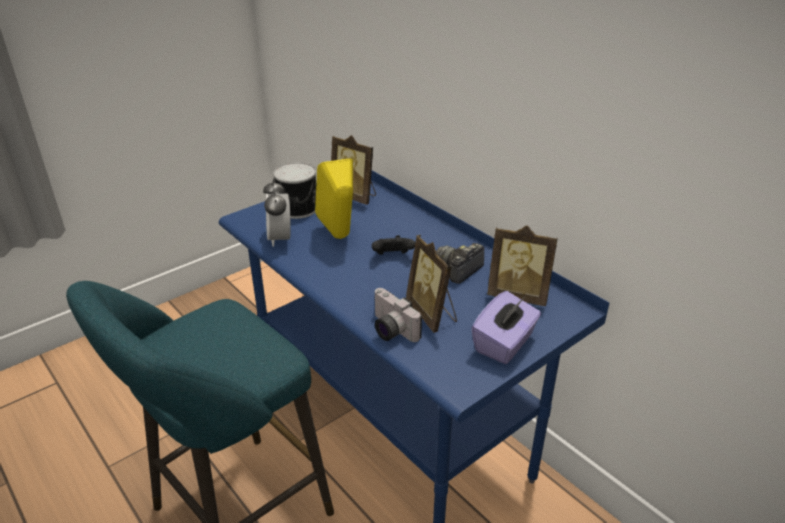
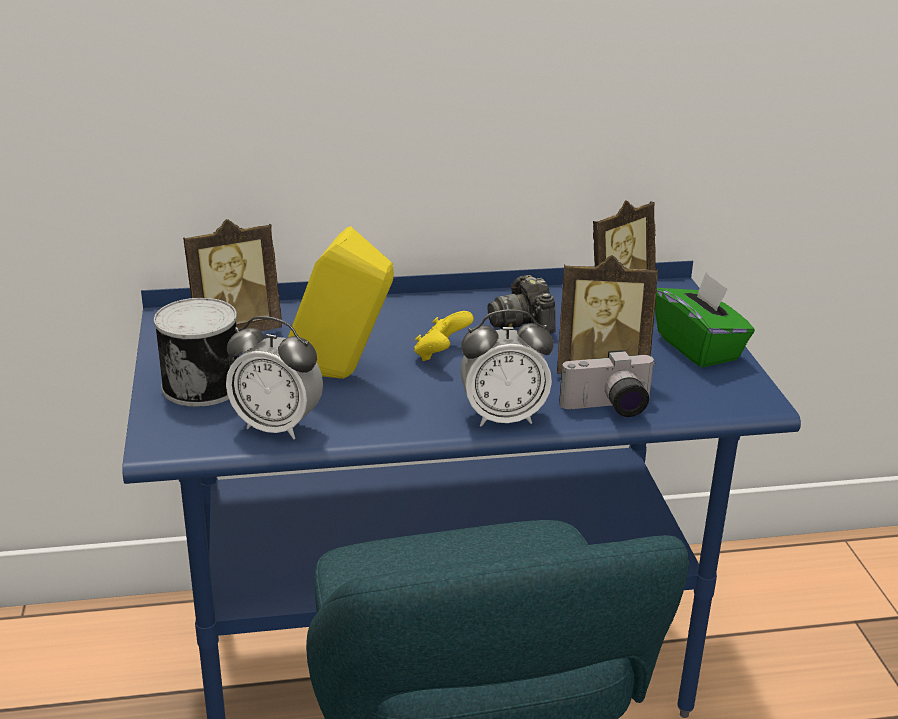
camera: 60 degrees left, 5 degrees down
black game controller [372,235,415,255] -> yellow game controller [414,311,474,361]
purple tissue box [471,291,541,364] -> green tissue box [655,272,755,368]
none -> alarm clock [460,309,554,427]

